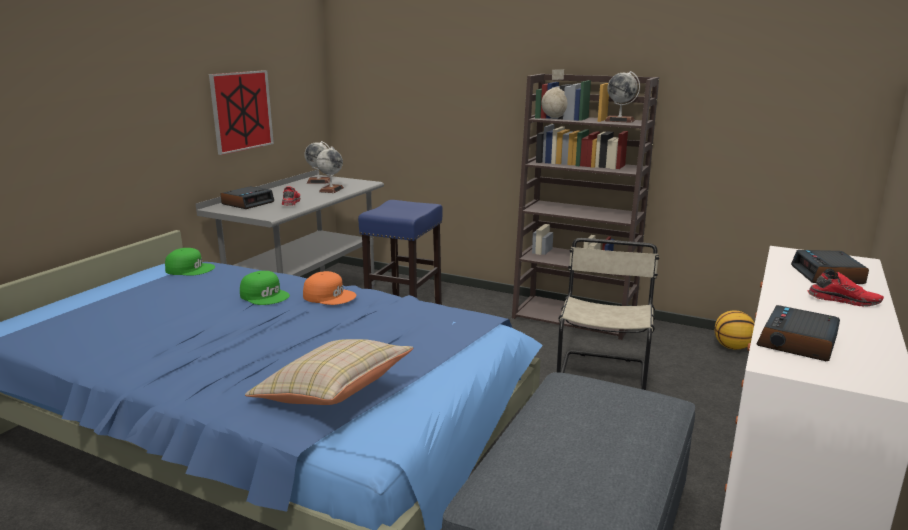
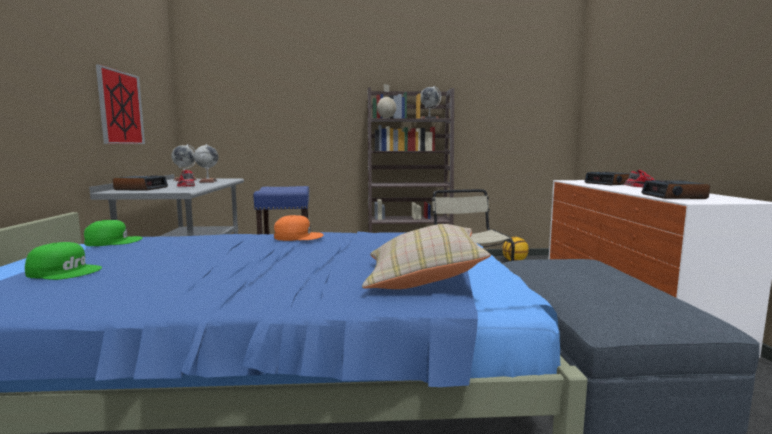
camera: 30 degrees left, 10 degrees down
green cap [240,271,290,305] -> green cap moved to [25,242,102,280]

